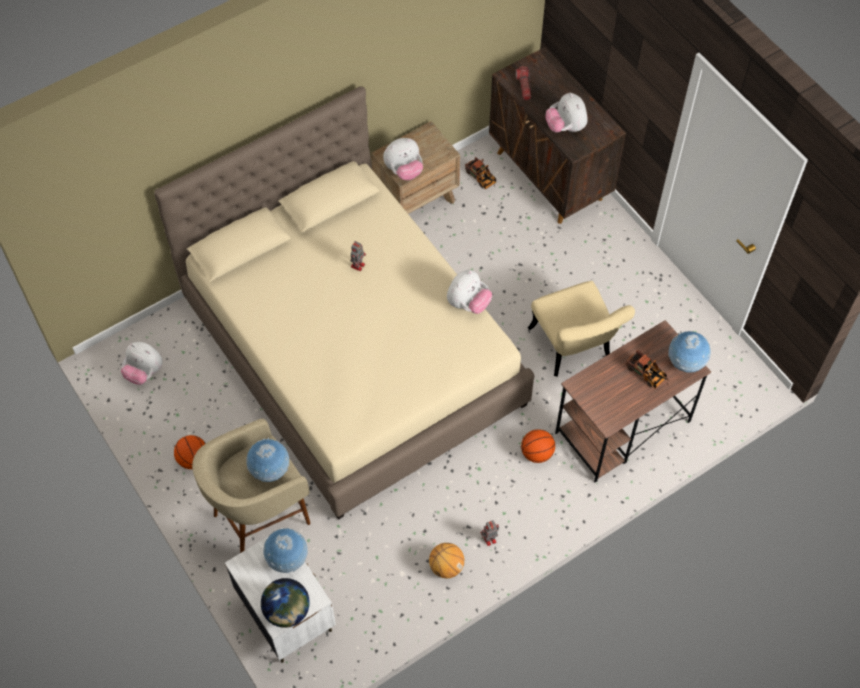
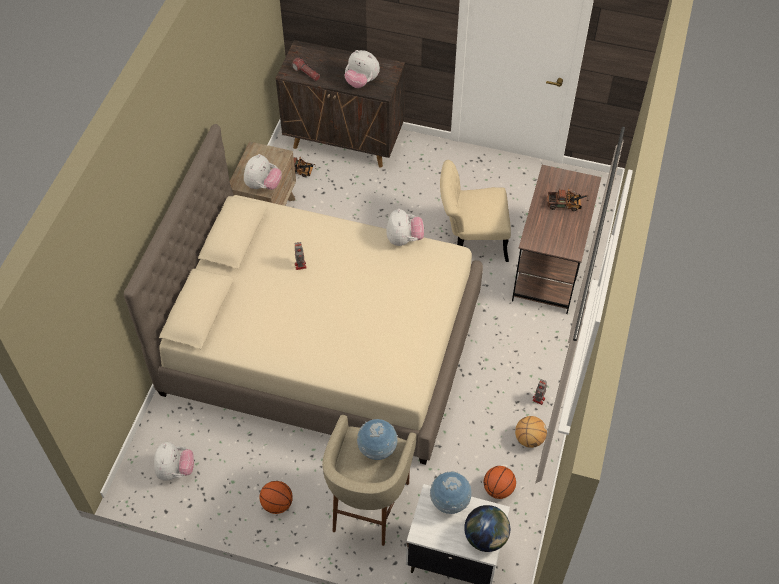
camera: 40 degrees left, 5 degrees down
plush toy [121,342,163,385] -> plush toy turned 75 degrees counterclockwise [154,442,194,481]
basketball [521,429,555,463] -> basketball moved to [484,466,516,499]
beige chair [528,281,635,377] -> beige chair turned 150 degrees clockwise [440,160,511,262]
globe [668,331,711,373] -> none

